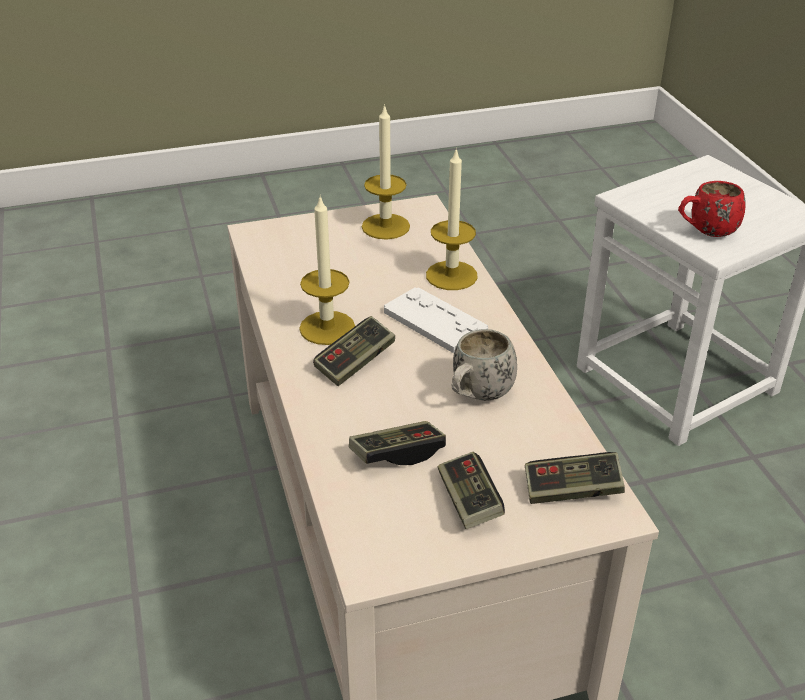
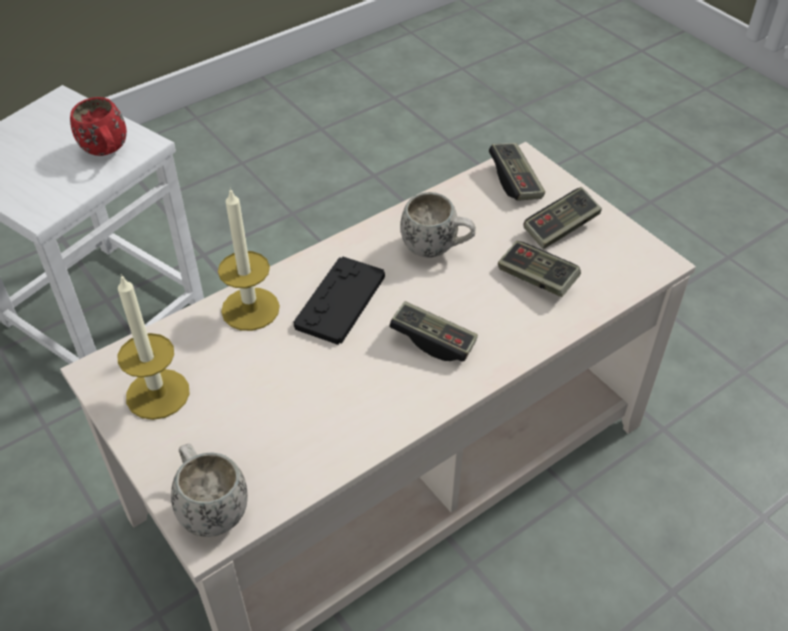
camera: 110 degrees left, 10 degrees up
candle [299,195,355,345] -> none
white game controller [384,287,488,353] -> black game controller [294,257,385,345]
none -> white mug [171,443,248,537]

